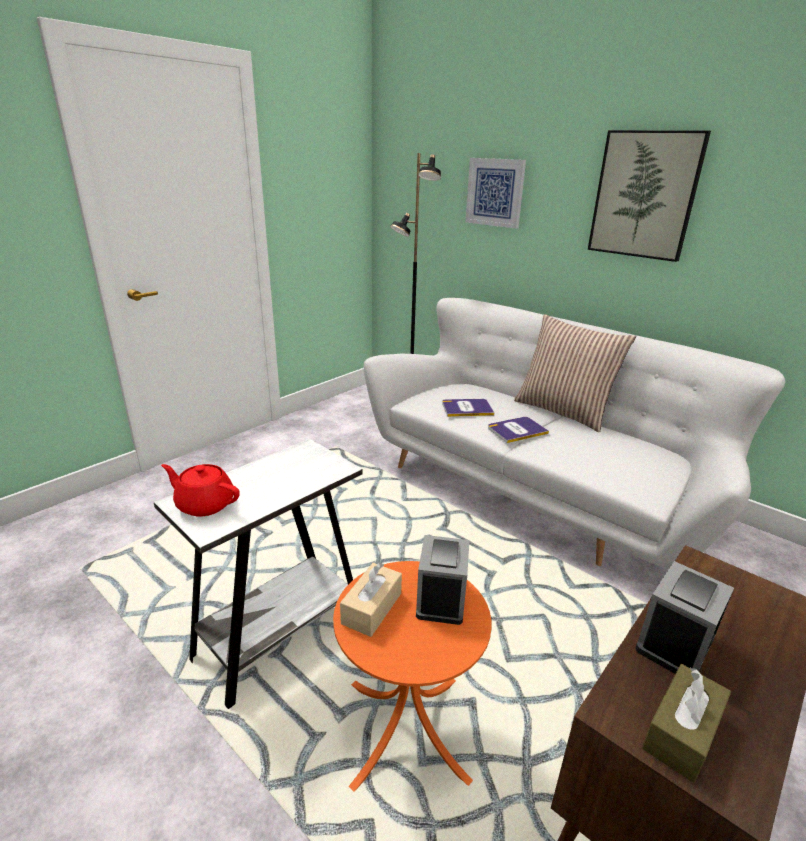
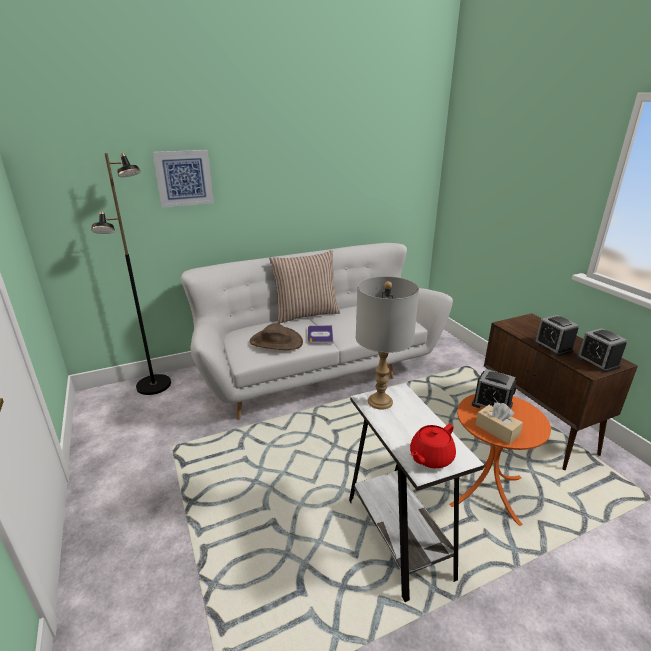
camera: 65 degrees left, 0 degrees up
book [442,399,495,417] -> brown hat [250,323,303,350]
picture [588,130,711,262] -> none
brown tissue box [642,664,731,783] -> alarm clock [576,328,627,373]
none -> grey table lamp [356,276,419,409]

